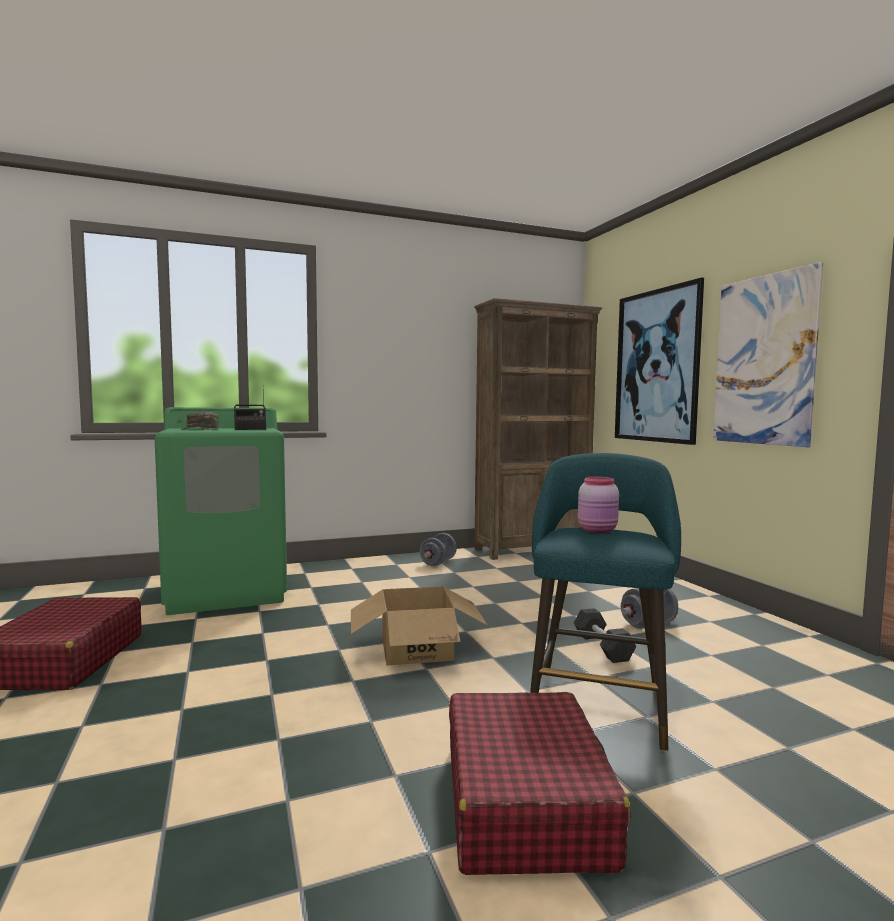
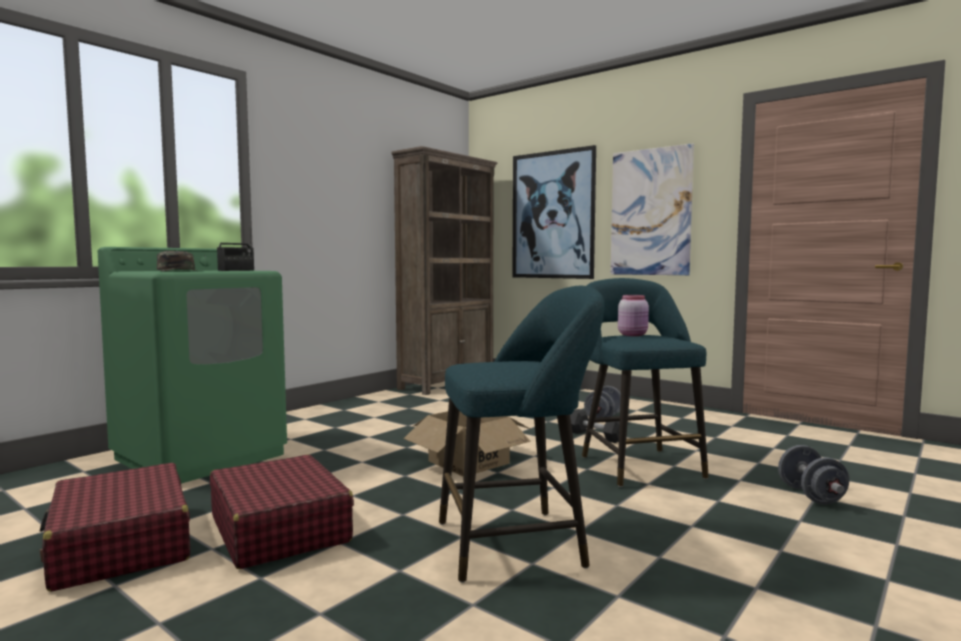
camera: 30 degrees left, 0 degrees up
grey dumbbell [419,533,457,566] -> grey dumbbell moved to [778,445,849,505]
red suitcase [449,692,631,875] -> red suitcase moved to [210,455,354,569]
none -> turquoise stool [439,286,604,583]

